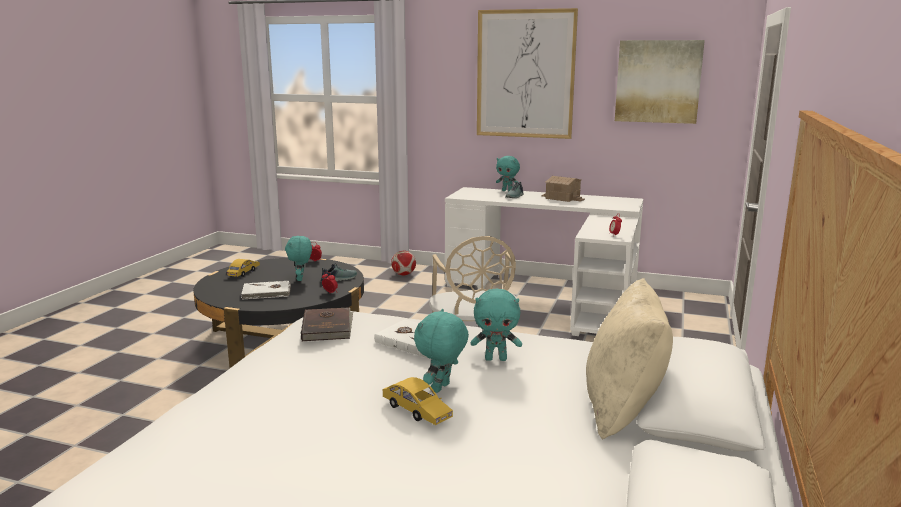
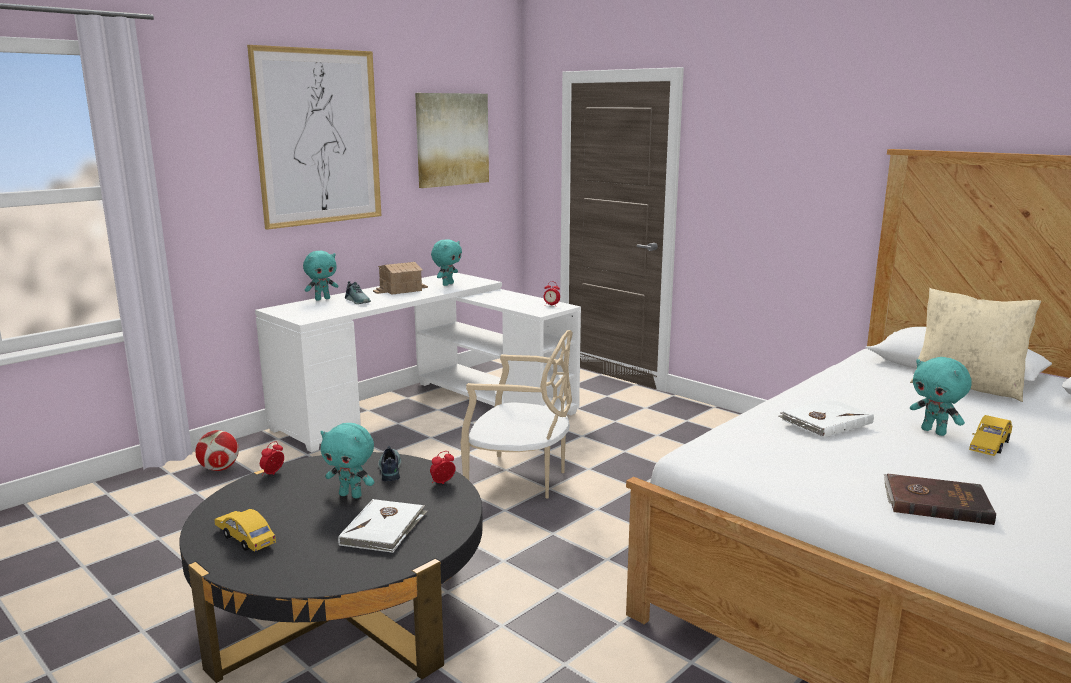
camera: 65 degrees left, 0 degrees up
brown book [301,307,353,342] -> brown book moved to [884,474,996,525]
yellow toy car [383,377,453,425] -> yellow toy car turned 150 degrees clockwise [969,415,1012,456]
turquoise plush toy [471,289,522,361] -> turquoise plush toy moved to [431,239,462,286]

